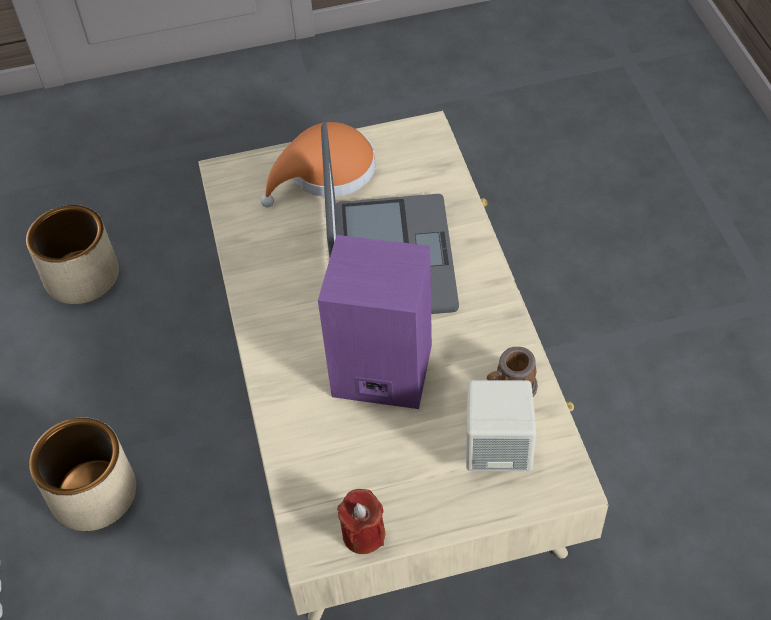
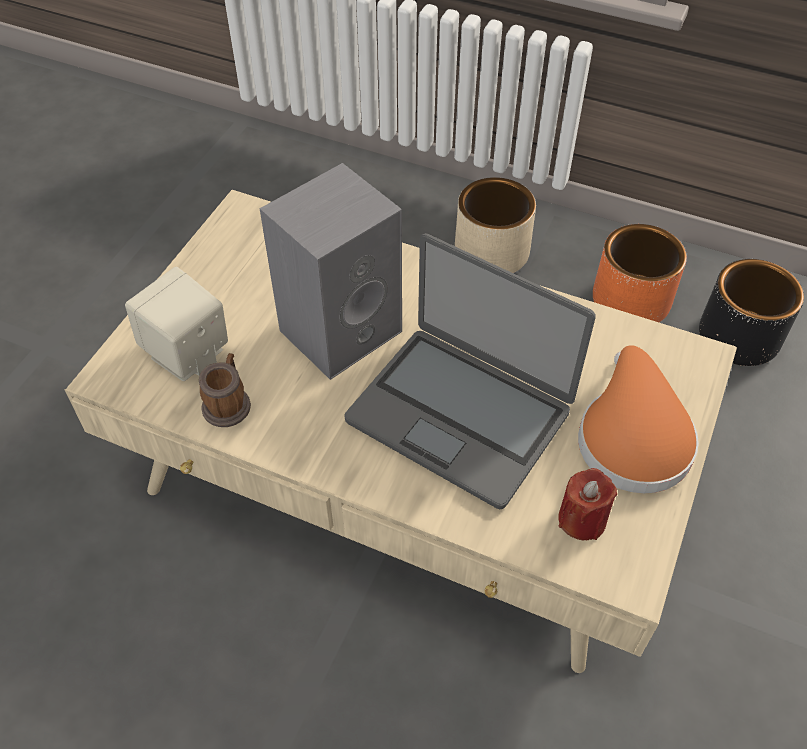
camera: 125 degrees right, 0 degrees up
beige planter [26,205,119,304] -> black planter [699,259,804,366]
purple speaker [318,235,432,409] -> grey speaker [259,163,402,380]
red candle [337,489,385,554] -> red candle moved to [558,468,617,541]
none -> orange planter [593,224,687,322]

